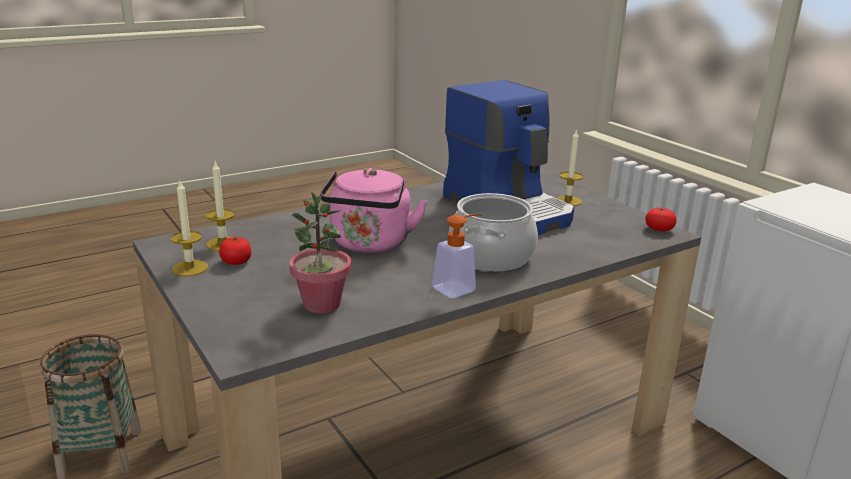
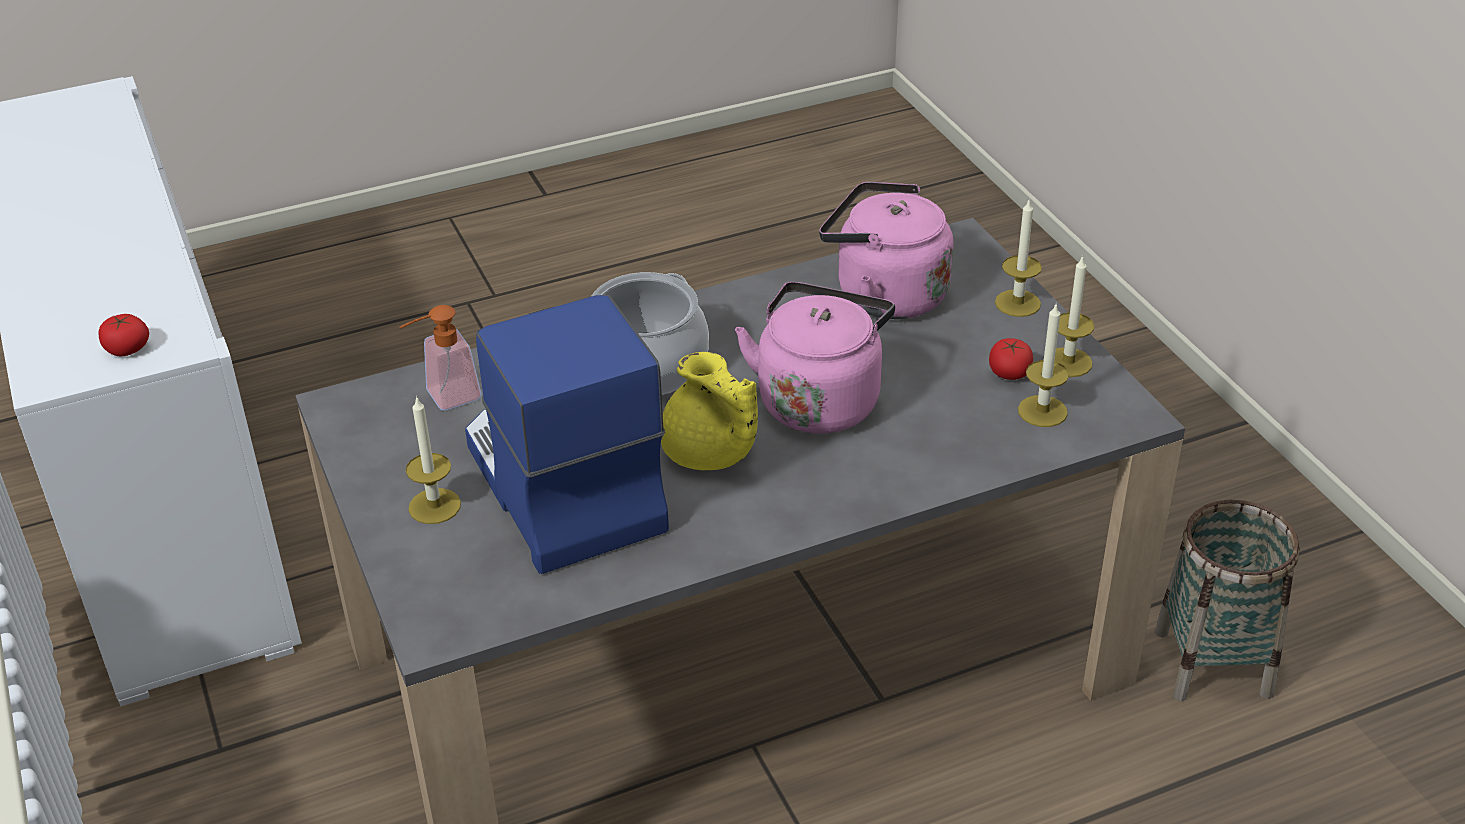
camera: 170 degrees left, 15 degrees up
potted plant [290,192,351,313] -> pink kettle [819,182,953,319]
soap dispenser [432,213,483,298] -> soap dispenser moved to [400,305,481,410]
tomato [645,207,677,231] -> tomato moved to [99,314,149,356]
none -> yellow teapot [661,352,758,470]
none -> candle [995,198,1042,317]

